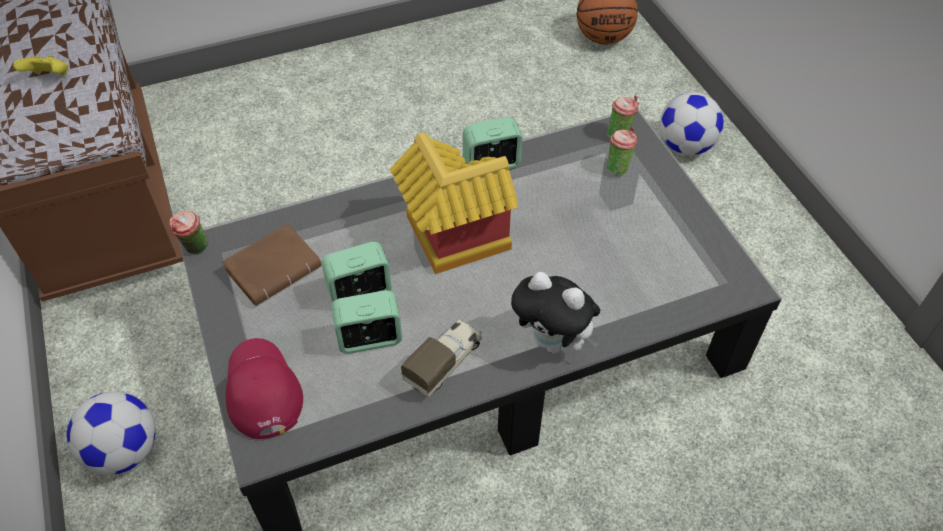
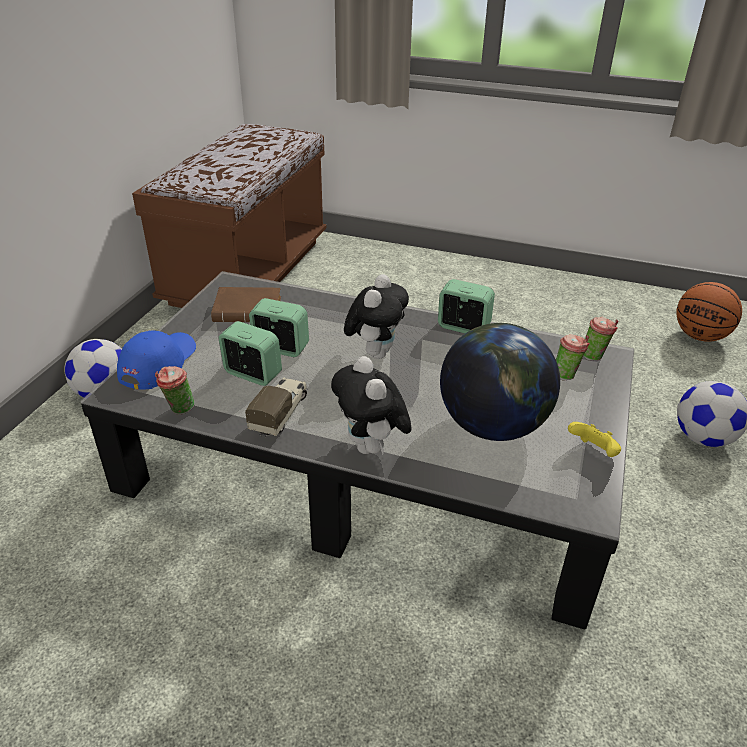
camera: 40 degrees right, 15 degrees down
yellow game controller [13,55,68,76] -> yellow game controller moved to [568,422,621,457]
cup [170,211,208,254] -> cup moved to [155,366,195,415]
red cap [226,338,303,439] -> blue cap [117,330,196,390]
toy house [389,132,518,274] -> plush toy [344,274,409,359]
toy truck [401,318,482,397] -> toy truck turned 60 degrees counterclockwise [245,377,308,437]
none -> globe [440,323,560,441]

